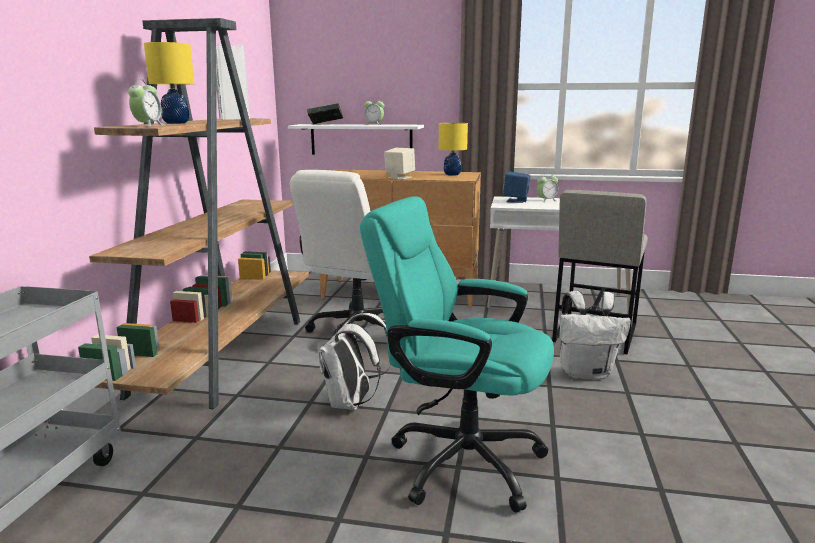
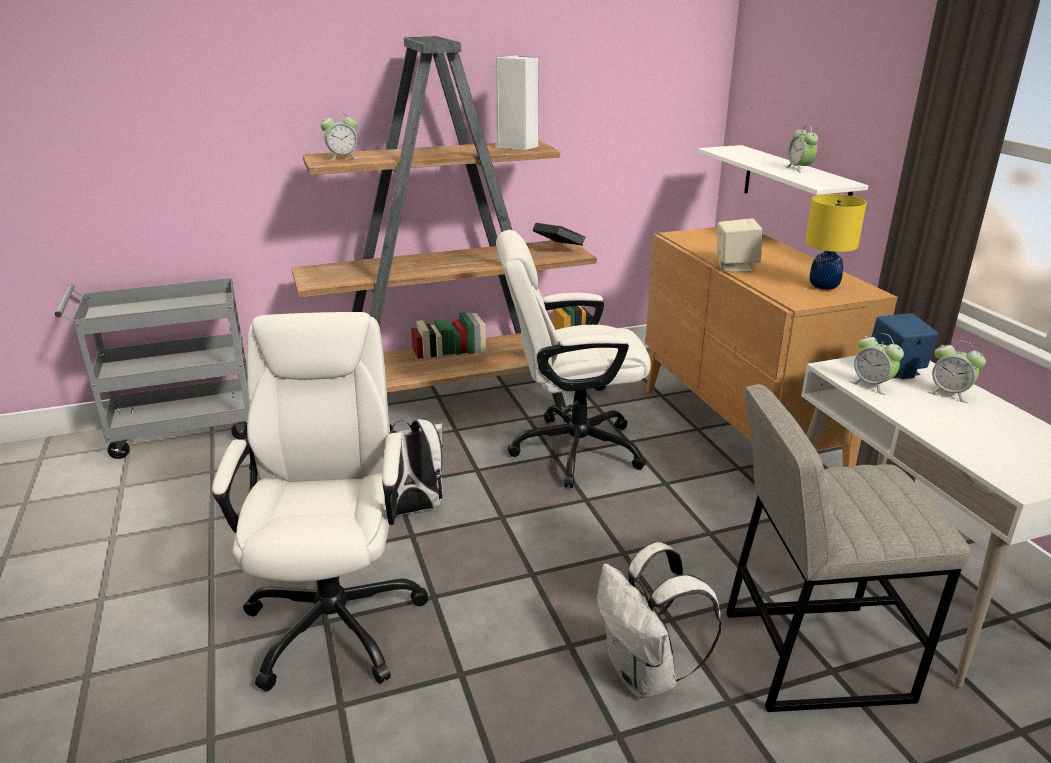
camera: 60 degrees right, 10 degrees up
yellow table lamp [144,42,194,124] -> none
book [307,103,343,124] -> book moved to [533,223,586,246]
turquoise office chair [360,196,554,513] -> white office chair [212,312,429,691]
none -> alarm clock [850,333,904,395]

